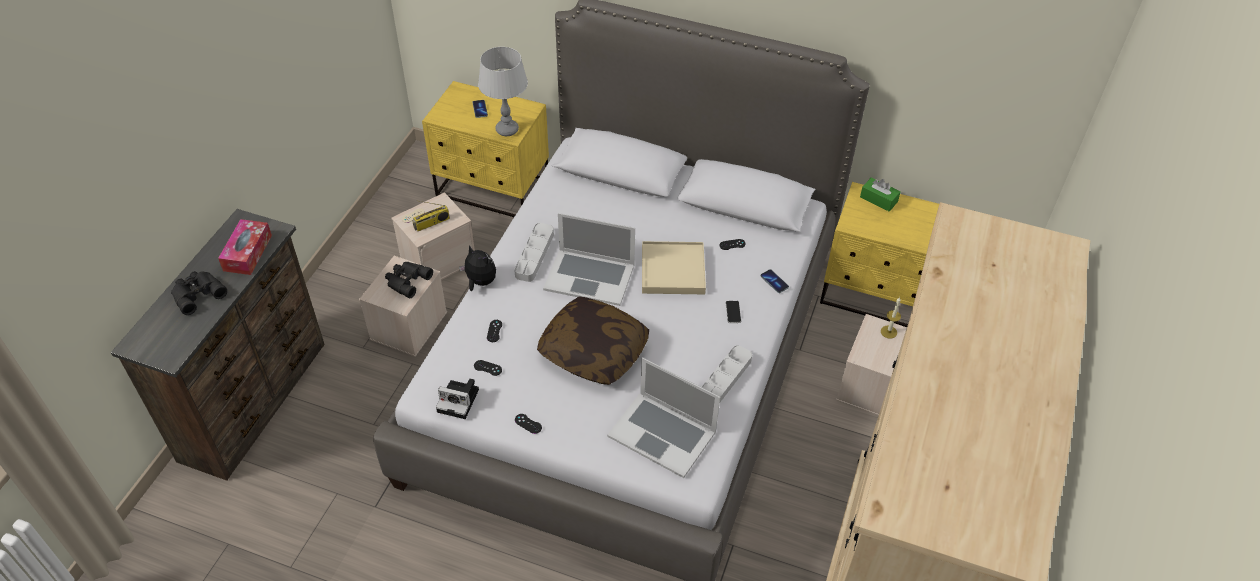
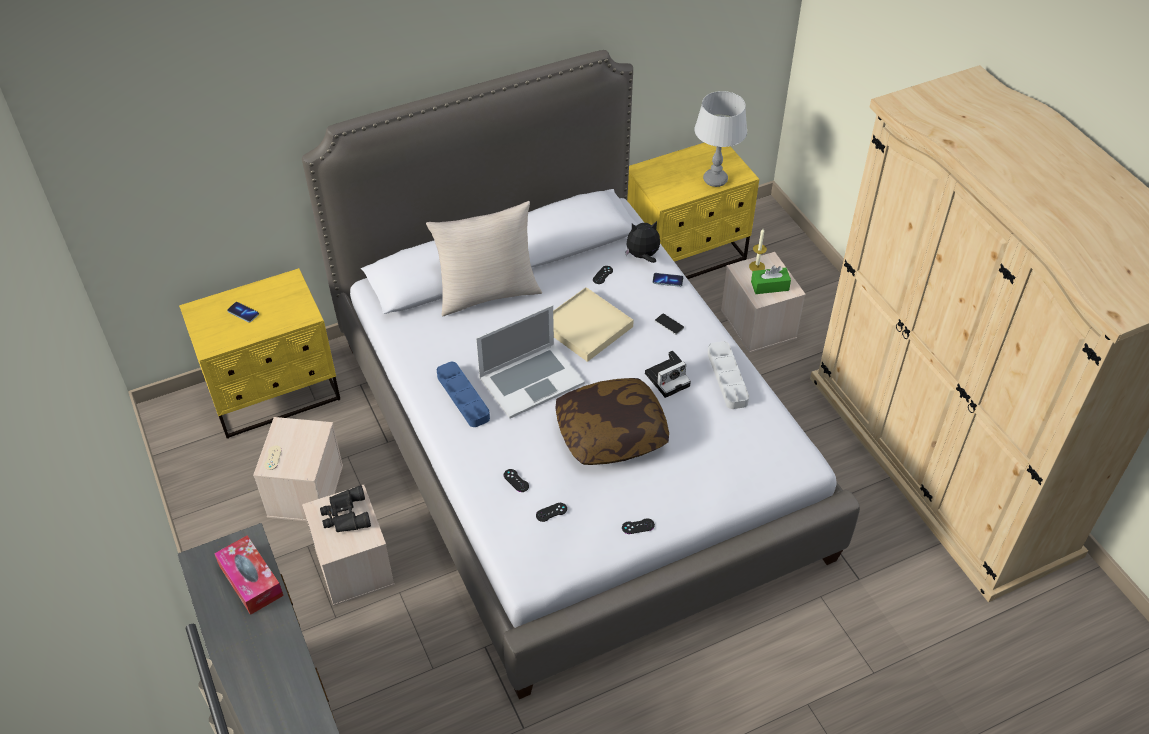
camera: 45 degrees left, 0 degrees up
black binoculars [171,271,227,315] -> none
radio [412,200,450,231] -> none
camera [436,378,479,419] -> camera moved to [645,351,691,398]
plush toy [459,245,496,291] -> plush toy moved to [625,221,660,263]
grey table lamp [478,47,528,136] -> grey table lamp moved to [695,91,747,187]
grey tray [514,223,554,282] -> blue tray [437,362,490,427]
laptop [607,357,720,478] -> none
green tissue box [860,178,901,212] -> green tissue box moved to [751,266,791,294]
none -> beige pillow [426,201,542,317]

